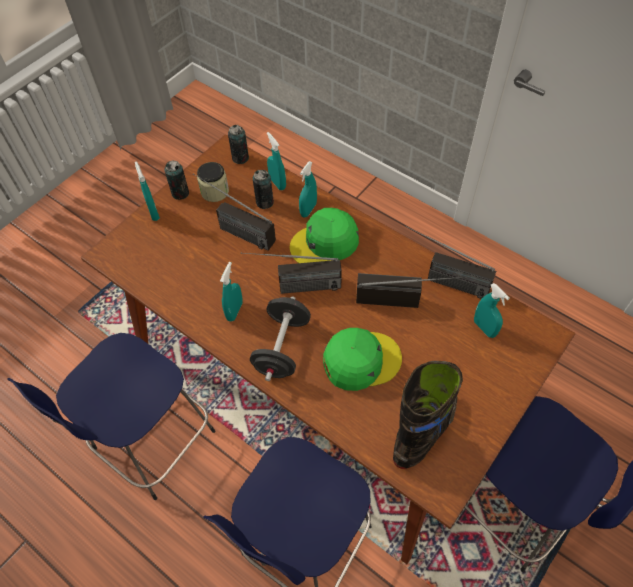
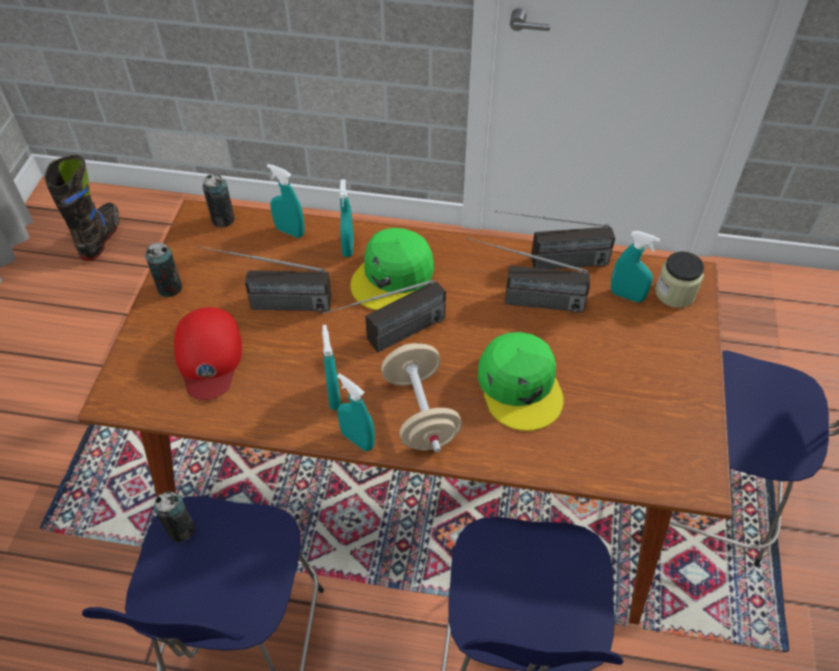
camera: 30 degrees left, 5 degrees down
turquoise spray bottle [135,162,160,221] -> turquoise spray bottle moved to [337,373,375,451]
jar [197,162,229,202] -> jar moved to [655,251,704,308]
black dumbbell [250,297,311,381] -> beige dumbbell [381,343,462,453]
can [253,170,274,209] -> can moved to [154,491,194,542]
green cap [323,328,402,391] -> green cap turned 120 degrees clockwise [478,332,564,431]
radio [356,273,462,308] -> radio turned 150 degrees counterclockwise [467,237,590,313]
black boot [393,361,463,469] -> black boot moved to [44,155,119,261]
none -> red cap [174,307,242,400]

